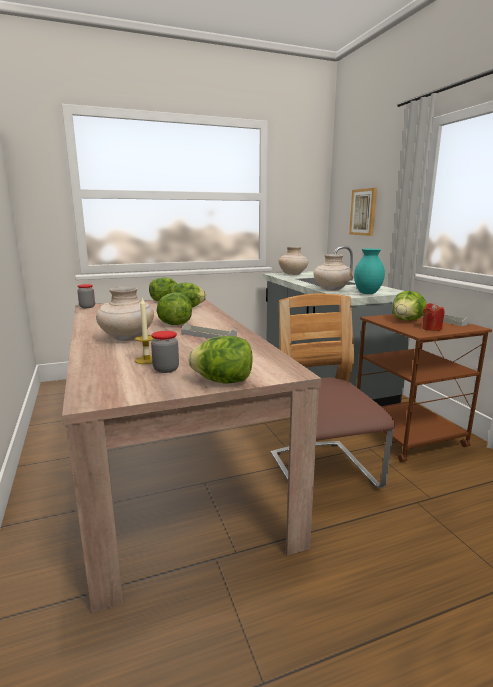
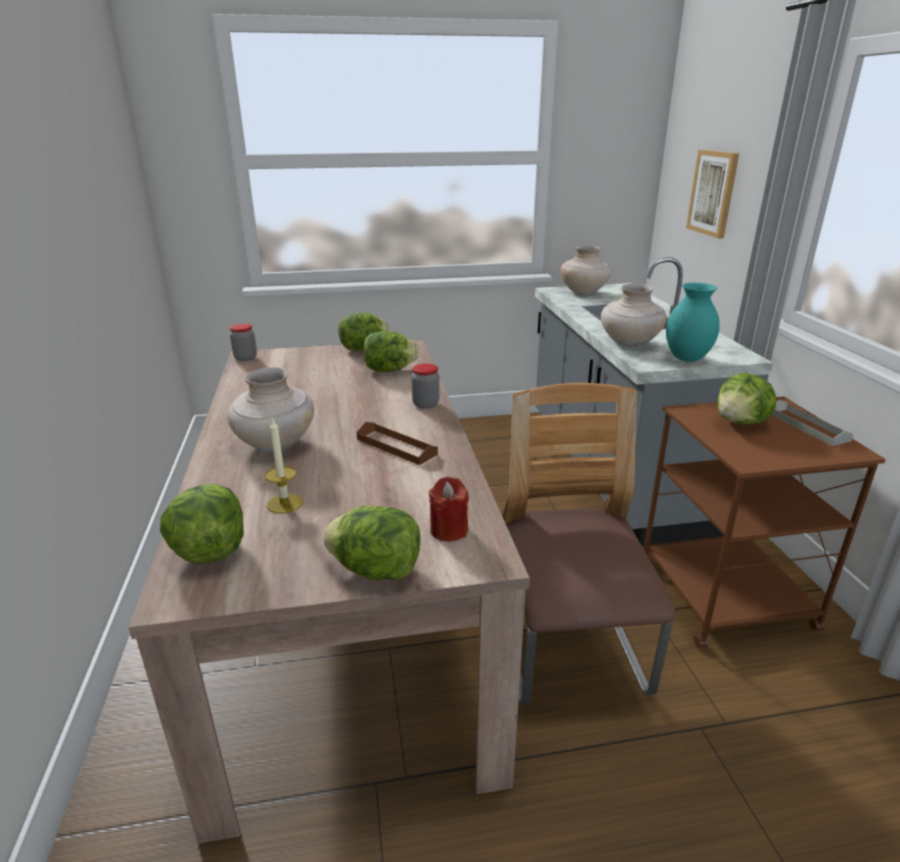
camera: 10 degrees right, 10 degrees up
jar [151,331,179,373] -> jar moved to [411,364,439,409]
lettuce [157,293,192,325] -> lettuce moved to [160,484,244,563]
grey tray [181,323,237,339] -> brown tray [357,422,438,465]
red candle [422,303,445,331] -> red candle moved to [428,477,469,541]

